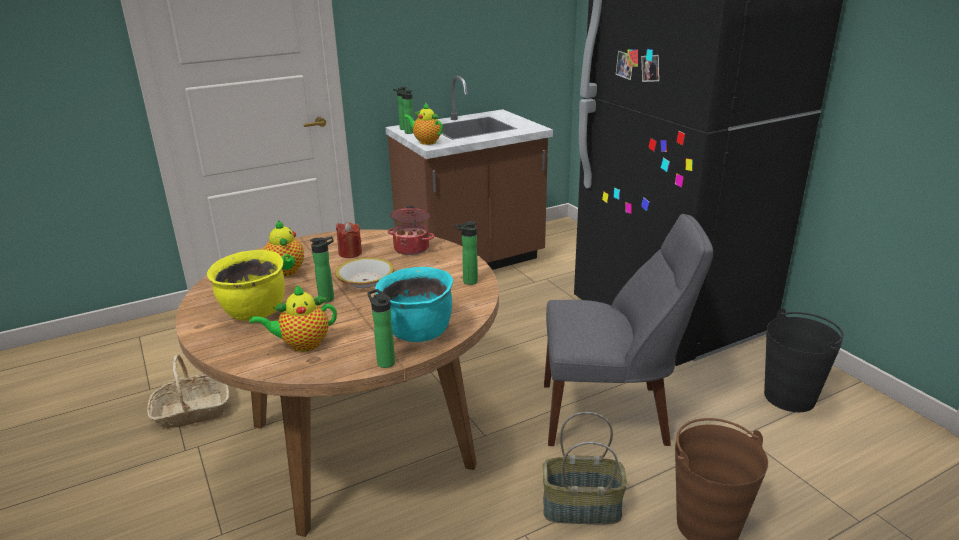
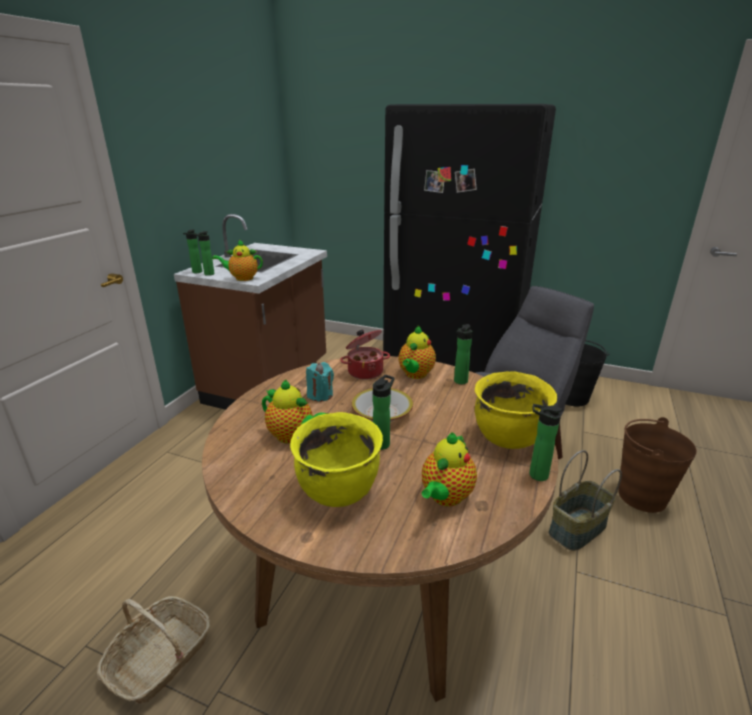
camera: 40 degrees left, 0 degrees up
red candle [336,222,362,258] -> turquoise candle [306,362,334,402]
turquoise cooking pot [375,267,453,342] -> yellow cooking pot [475,371,557,449]
none -> teapot [398,326,436,379]

